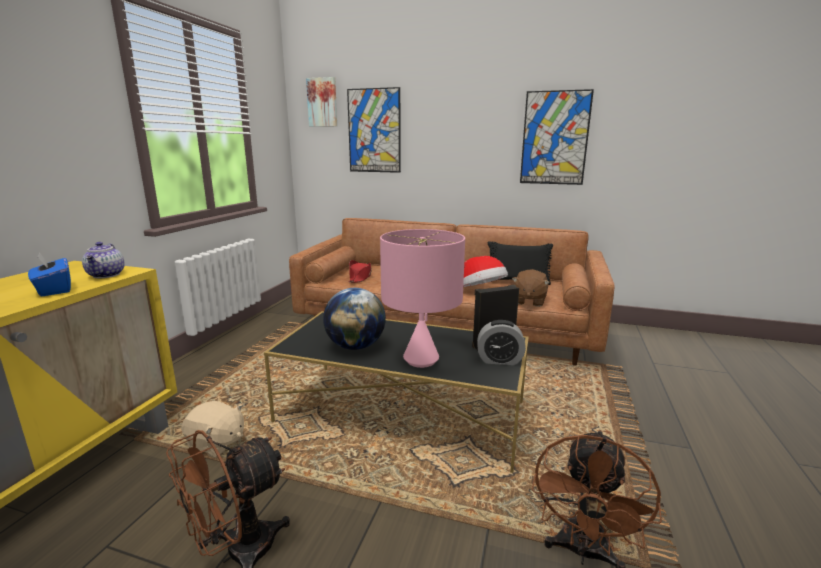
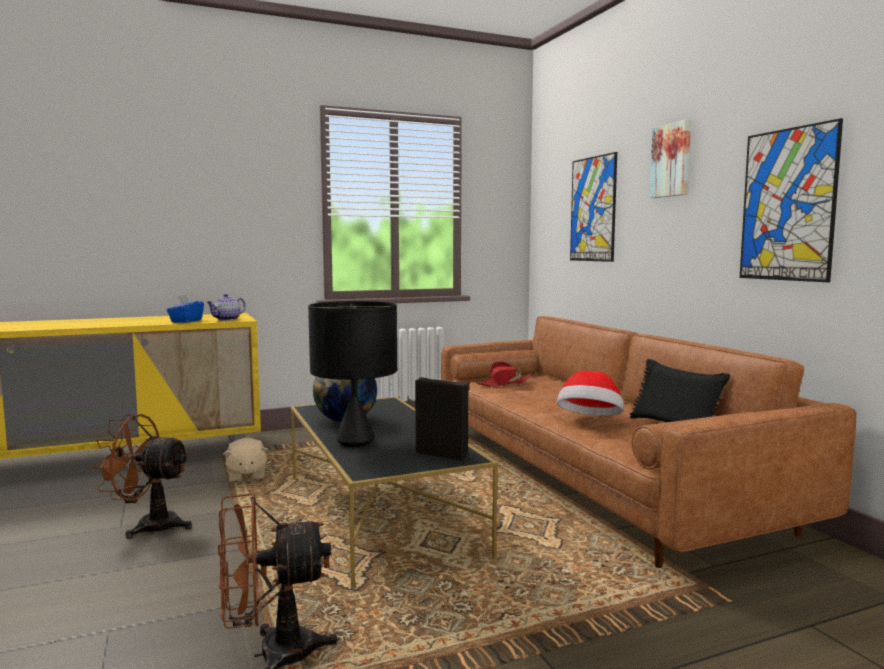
camera: 50 degrees right, 10 degrees down
picture [306,77,337,127] -> picture moved to [650,120,691,198]
pink table lamp [380,229,465,368] -> black table lamp [308,301,397,447]
alarm clock [477,320,526,365] -> none
brown plush toy [512,269,550,307] -> none

